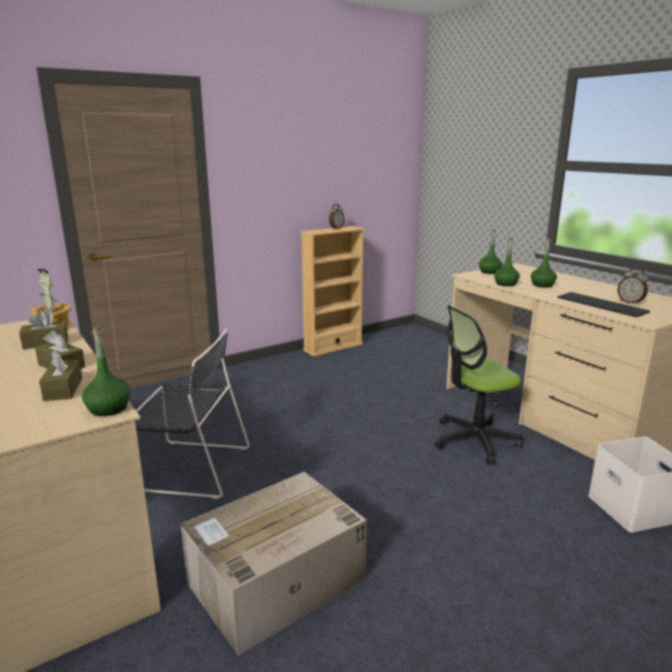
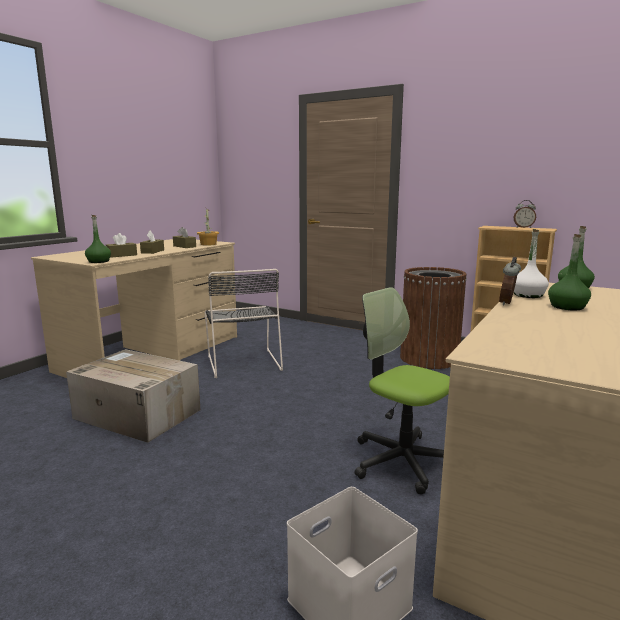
camera: 65 degrees right, 5 degrees down
green bottle [494,237,520,286] -> white bottle [514,229,549,298]
keyboard [557,292,650,317] -> none
alarm clock [618,268,648,305] -> alarm clock moved to [499,257,521,306]
none -> brown trash can [400,267,467,369]

